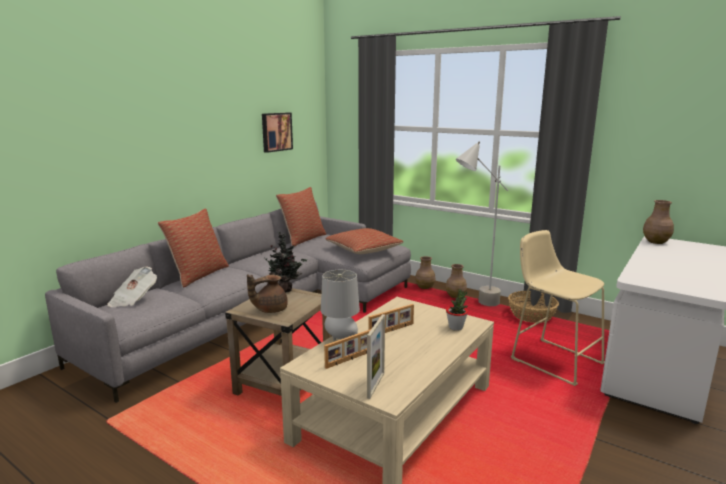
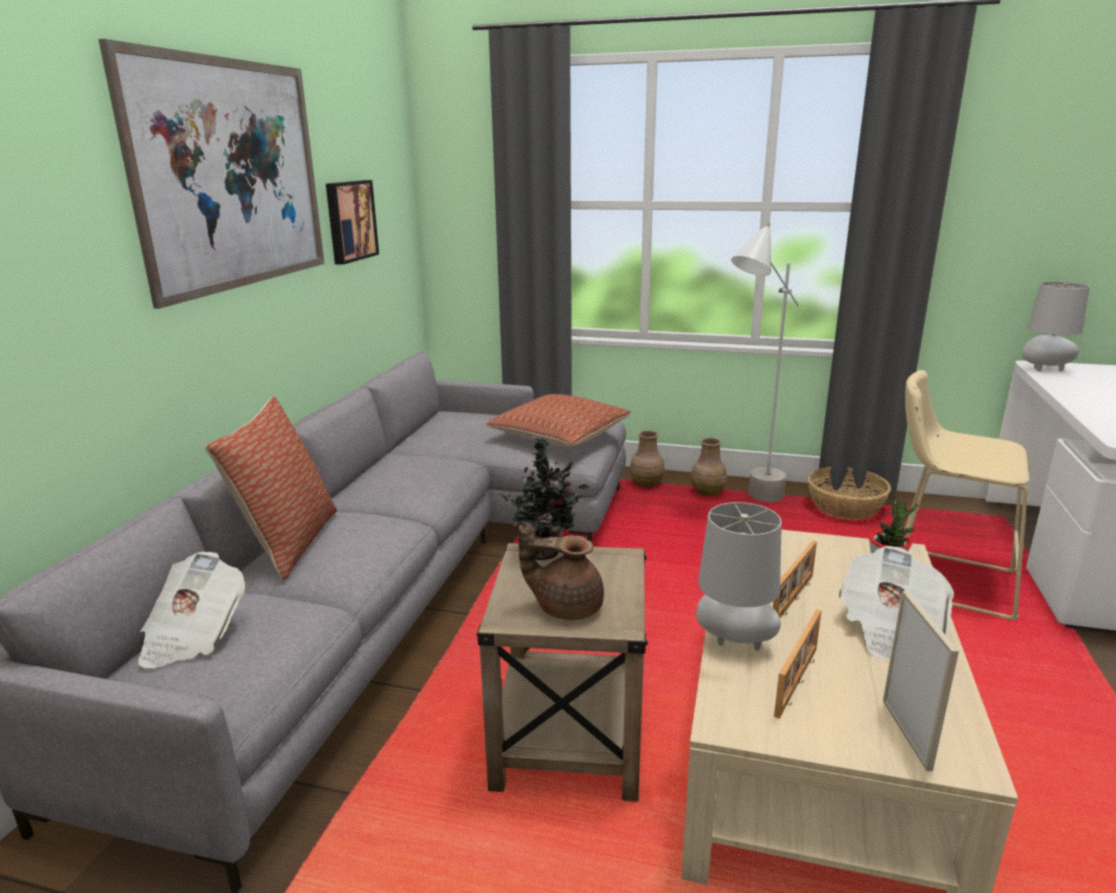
camera: 20 degrees left, 5 degrees up
brown teapot [247,274,288,313] -> brown teapot turned 60 degrees clockwise [519,525,604,620]
pillow [276,187,326,246] -> none
brown vase [643,200,674,244] -> grey table lamp [1022,281,1090,371]
none -> picture [98,39,325,309]
none -> newspaper [839,546,954,660]

